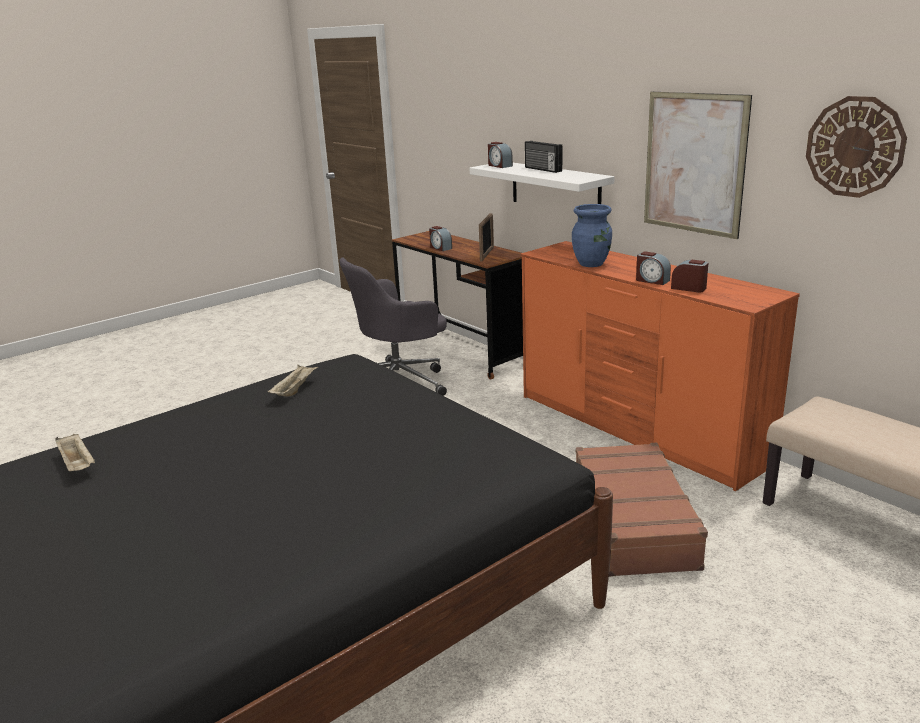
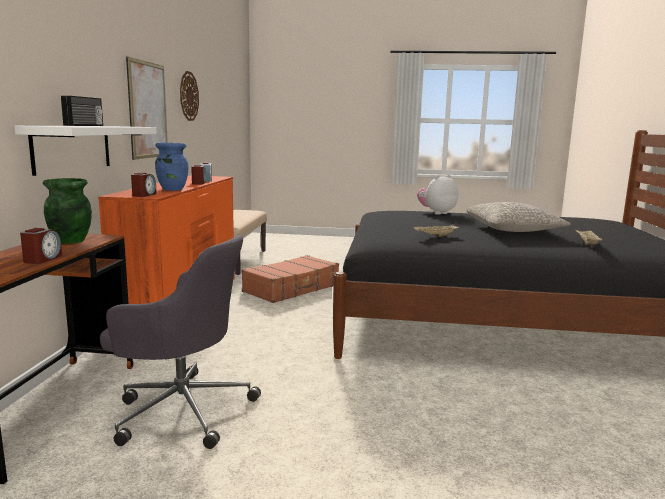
camera: 135 degrees left, 10 degrees down
picture frame [479,213,494,262] -> green vase [43,178,92,244]
alarm clock [488,142,513,168] -> alarm clock moved to [131,172,157,197]
none -> plush toy [417,175,458,215]
none -> grey pillow [466,202,571,232]

